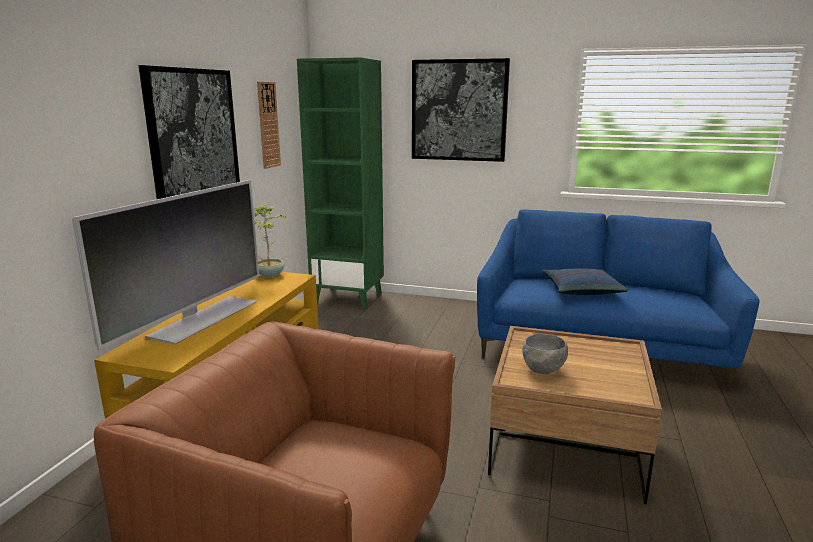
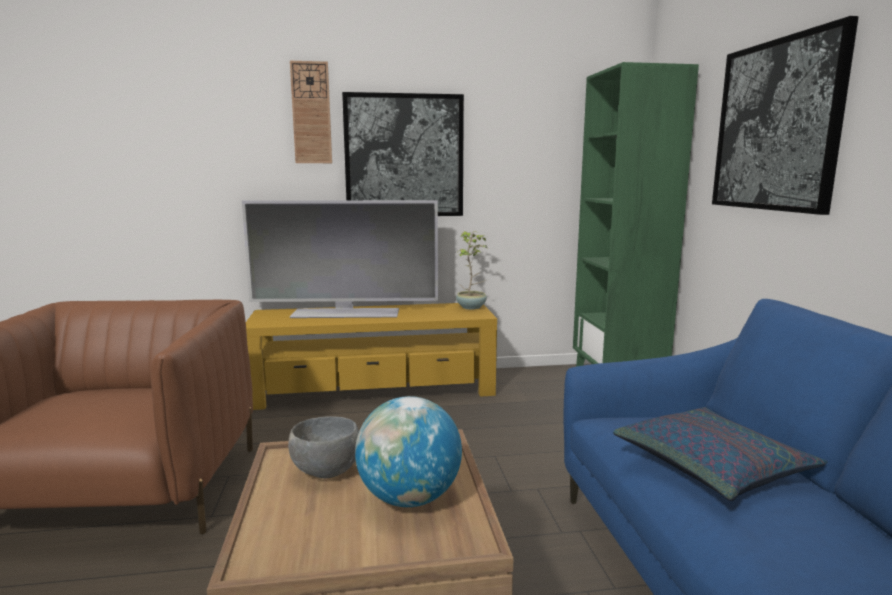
camera: 65 degrees right, 5 degrees down
wall clock [257,82,281,169] -> wall clock moved to [290,61,332,163]
none -> globe [355,396,462,507]

